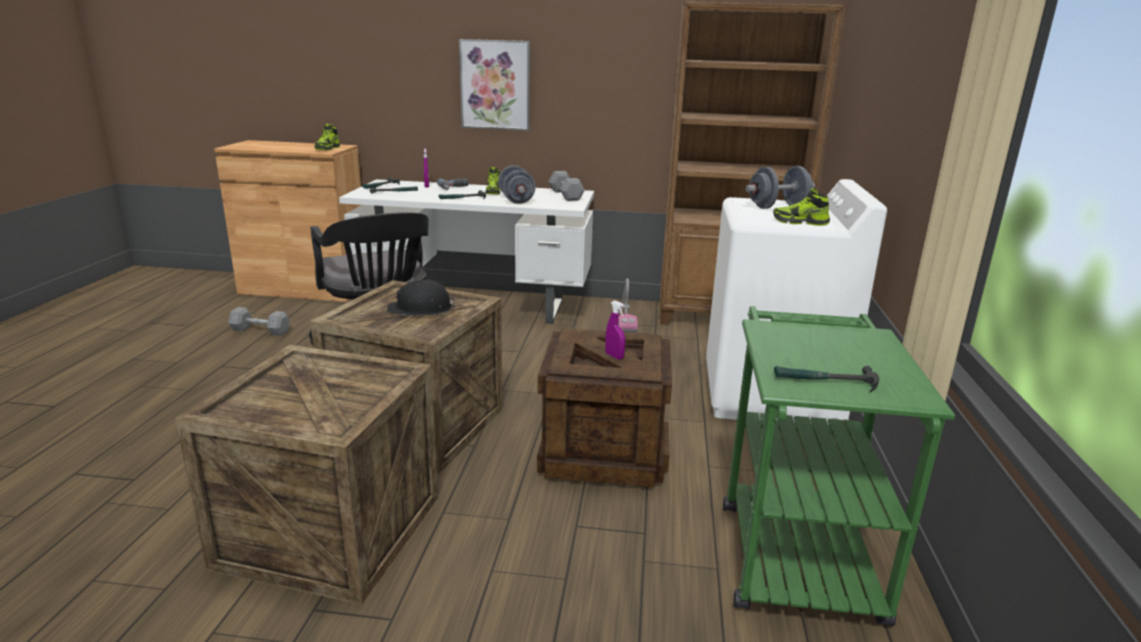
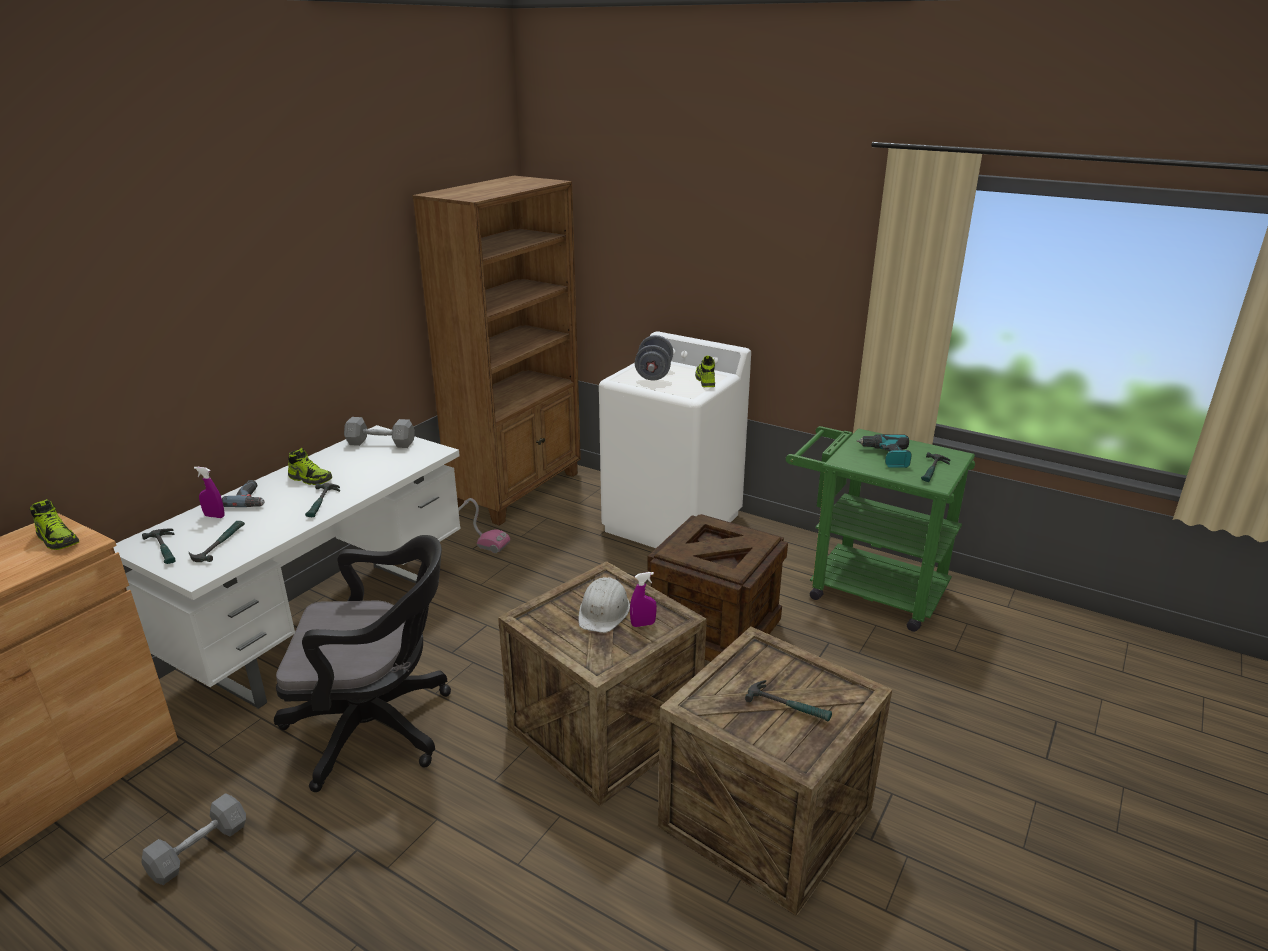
camera: 65 degrees left, 5 degrees up
black hard hat [387,279,456,316] -> white hard hat [578,577,630,633]
picture [459,39,530,130] -> none
grey dumbbell [498,165,536,204] -> none
purple spray bottle [605,300,625,360] -> purple spray bottle moved to [630,572,657,627]
shoe [773,188,830,226] -> shoe turned 135 degrees clockwise [695,356,715,387]
none -> hammer [745,680,832,721]
none -> power drill [856,434,912,468]

